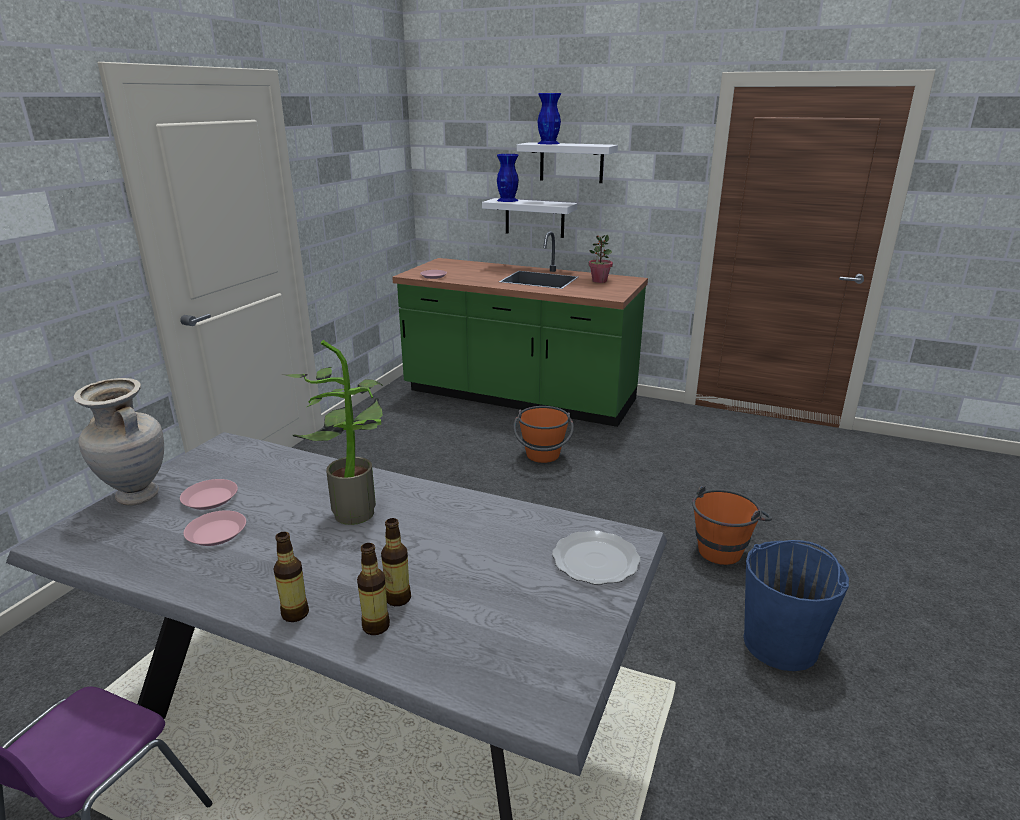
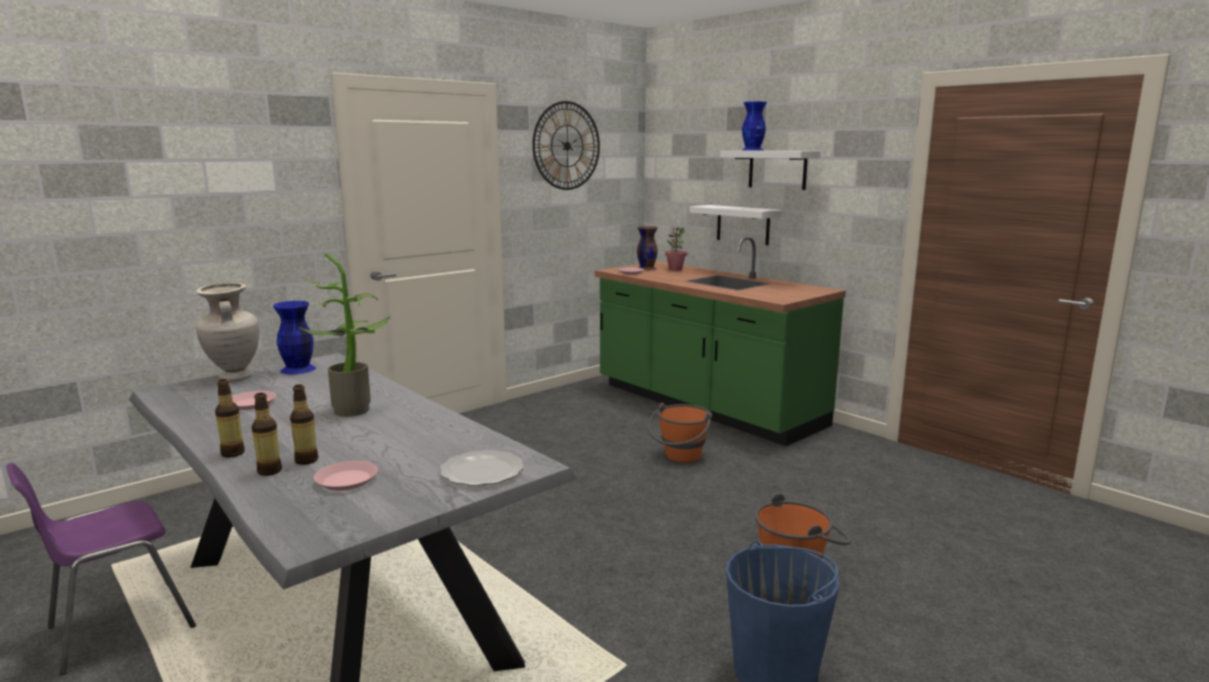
camera: 25 degrees right, 10 degrees down
pink plate [180,479,238,510] -> pink plate moved to [314,461,378,491]
blue vase [497,154,519,202] -> blue vase moved to [273,301,316,375]
potted plant [588,235,613,283] -> potted plant moved to [665,228,687,270]
none -> wall clock [532,101,600,190]
none -> brown vase [637,226,658,271]

